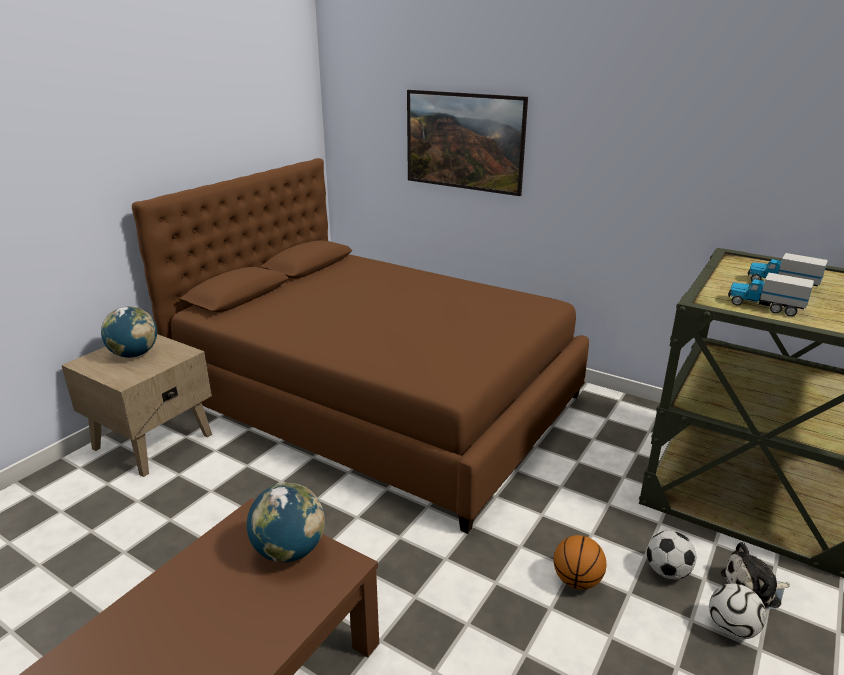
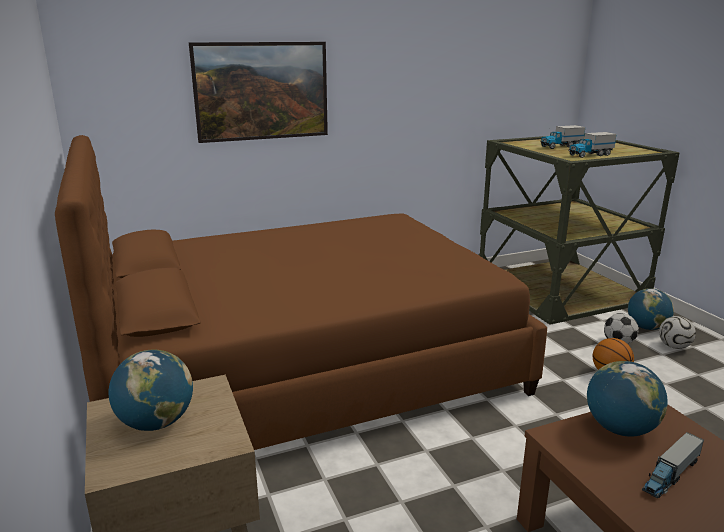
camera: 55 degrees left, 5 degrees down
plush toy [720,542,790,609] -> globe [628,288,674,330]
none -> toy truck [642,432,704,499]

